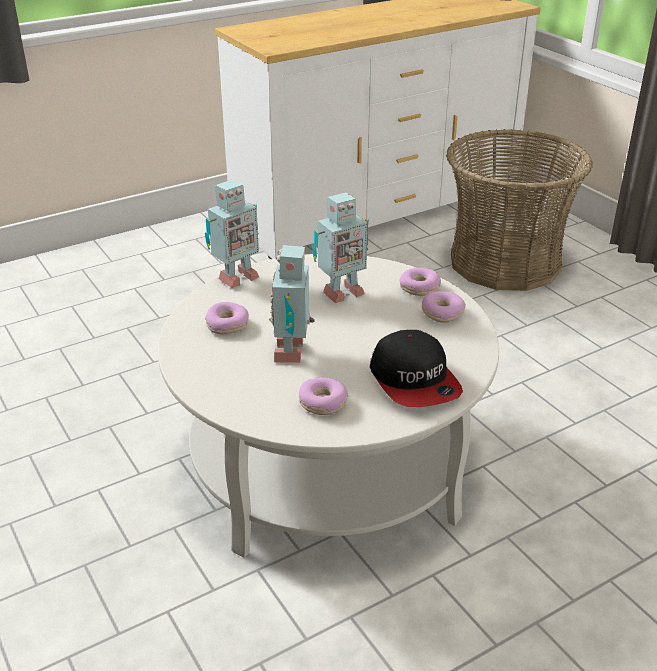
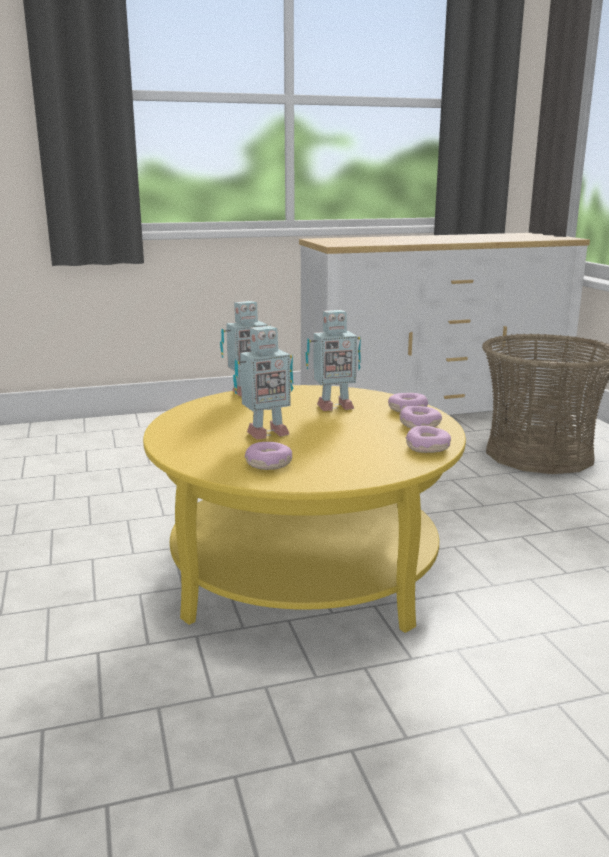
camera: 15 degrees right, 15 degrees down
white coffee table [158,254,499,558] -> yellow coffee table [143,385,466,633]
donut [205,302,249,334] -> donut moved to [406,426,451,453]
toy robot [269,245,314,363] -> toy robot turned 135 degrees counterclockwise [233,326,293,440]
cap [370,330,463,407] -> none

